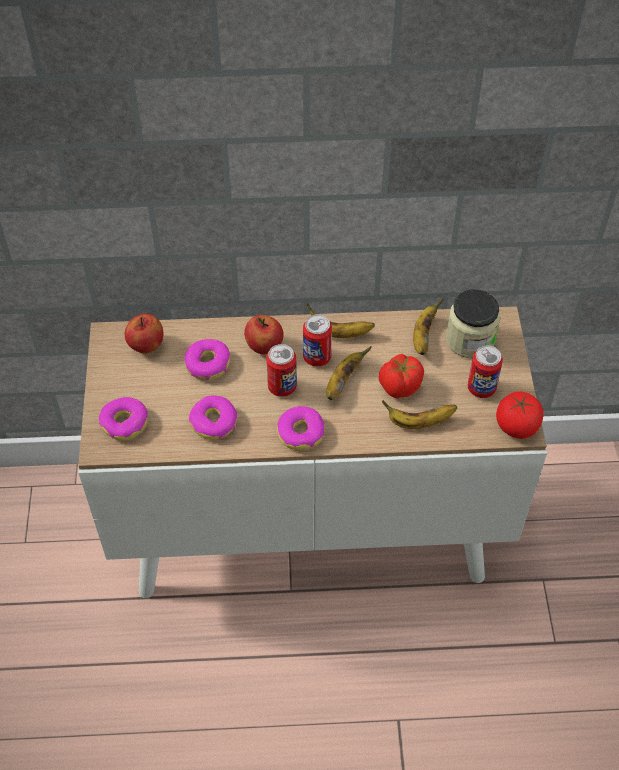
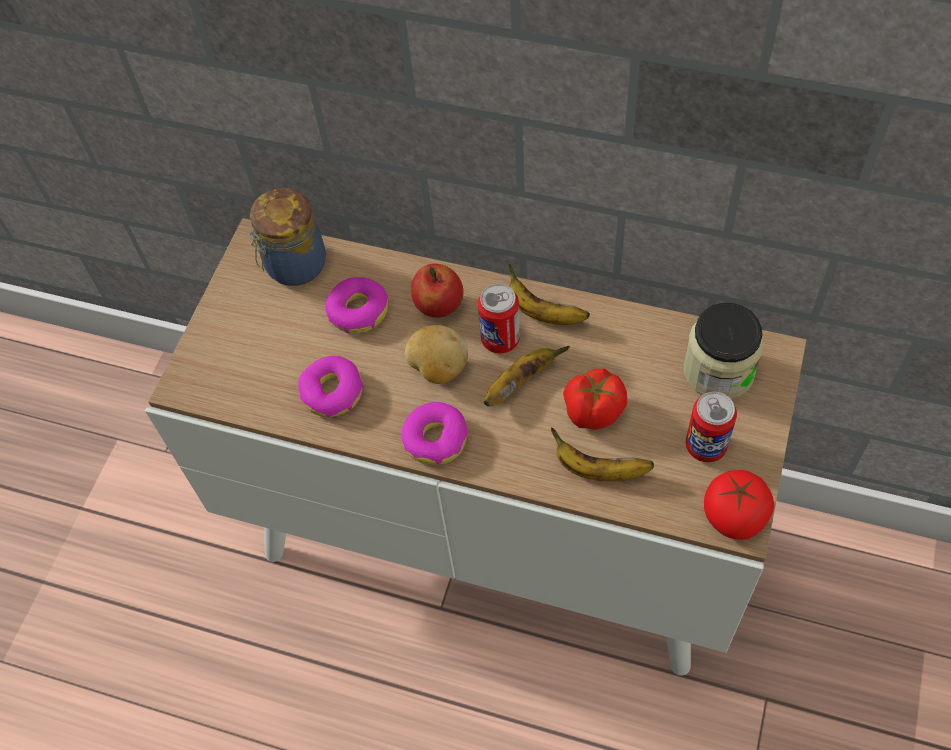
camera: 25 degrees right, 5 degrees up
donut [99,397,148,441] -> none
apple [125,314,163,353] -> jar [248,188,326,286]
can [266,344,297,397] -> potato [405,325,468,384]
banana [413,297,444,355] -> none

